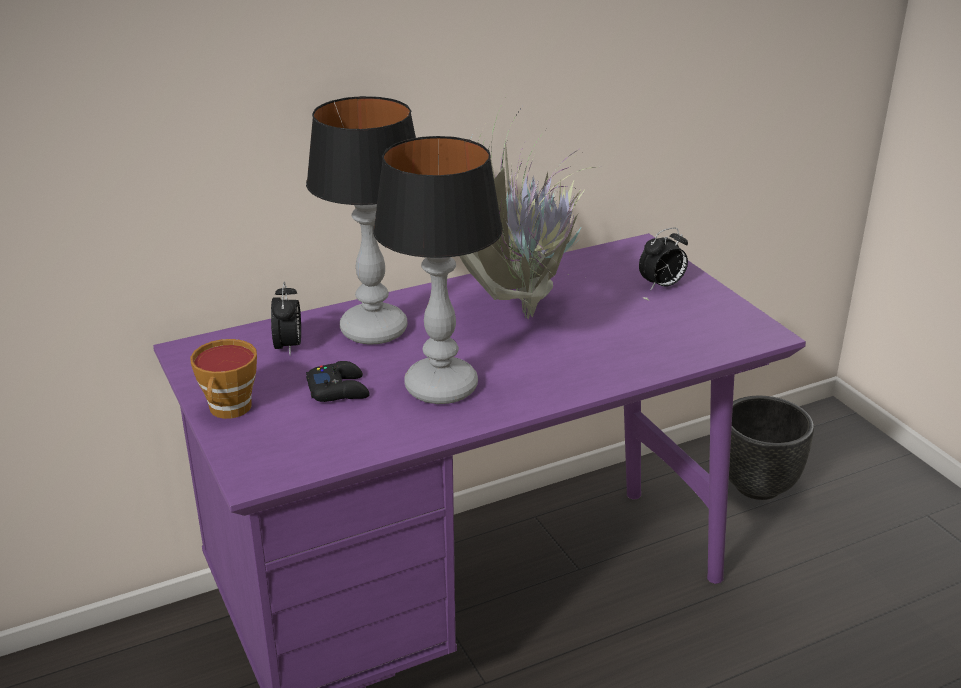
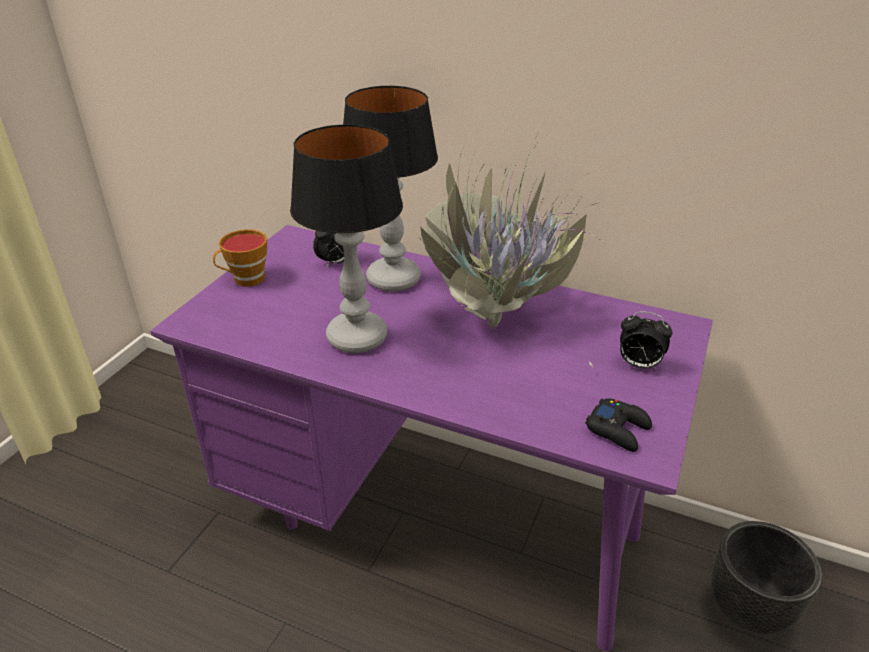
camera: 50 degrees right, 5 degrees up
black game controller [306,361,370,402] -> black game controller moved to [585,398,652,452]

